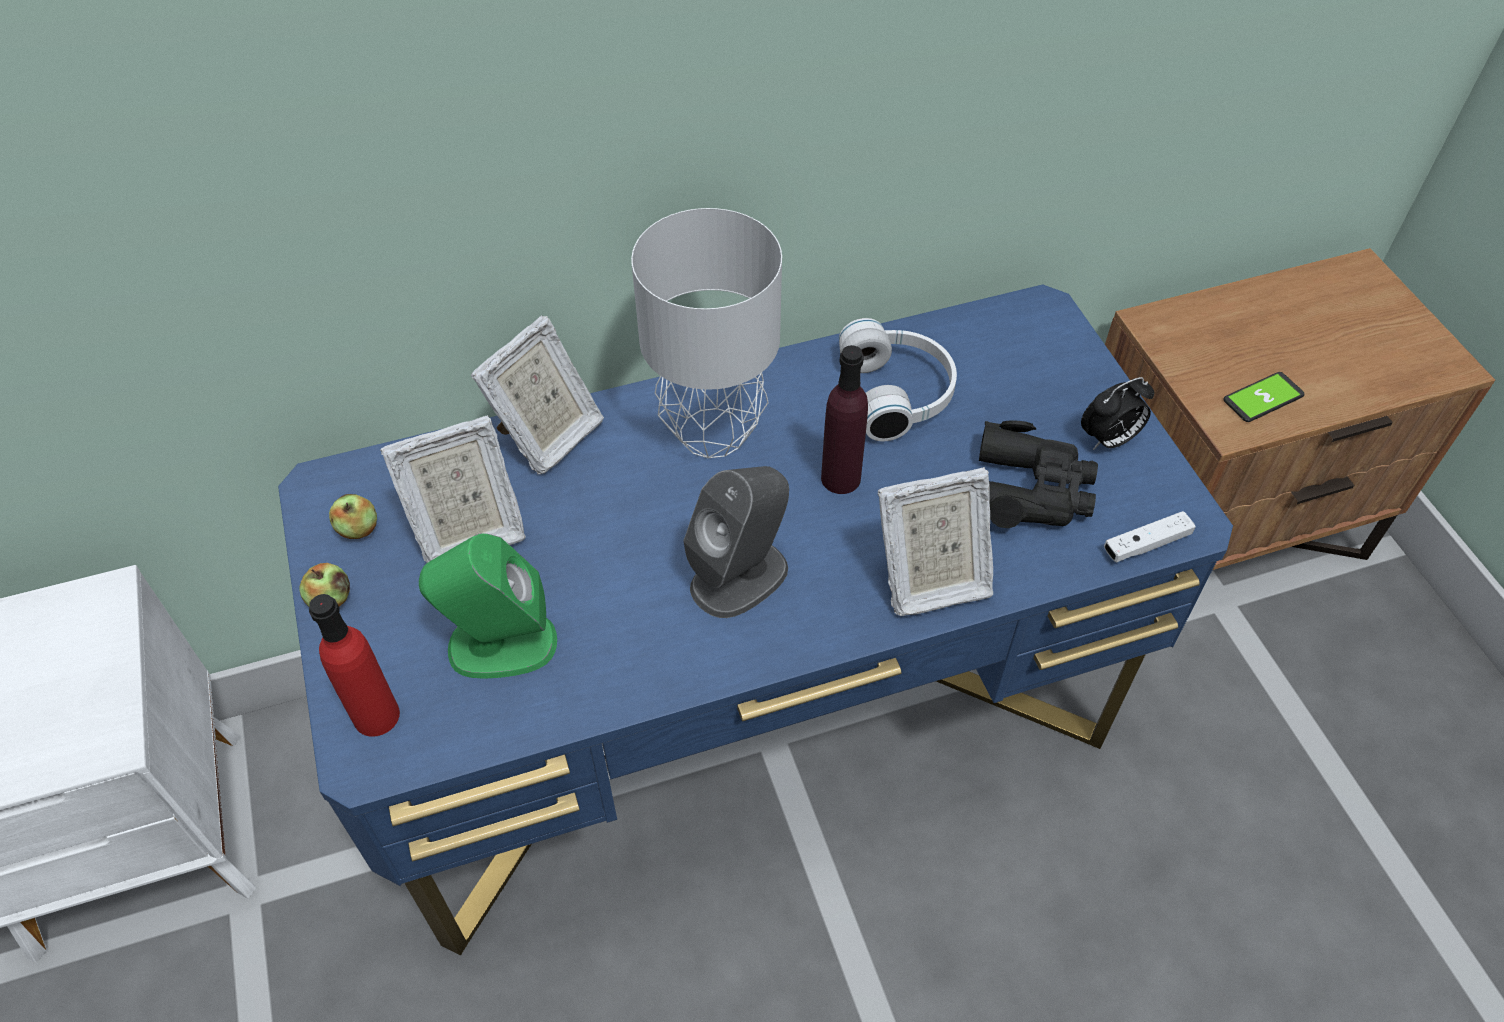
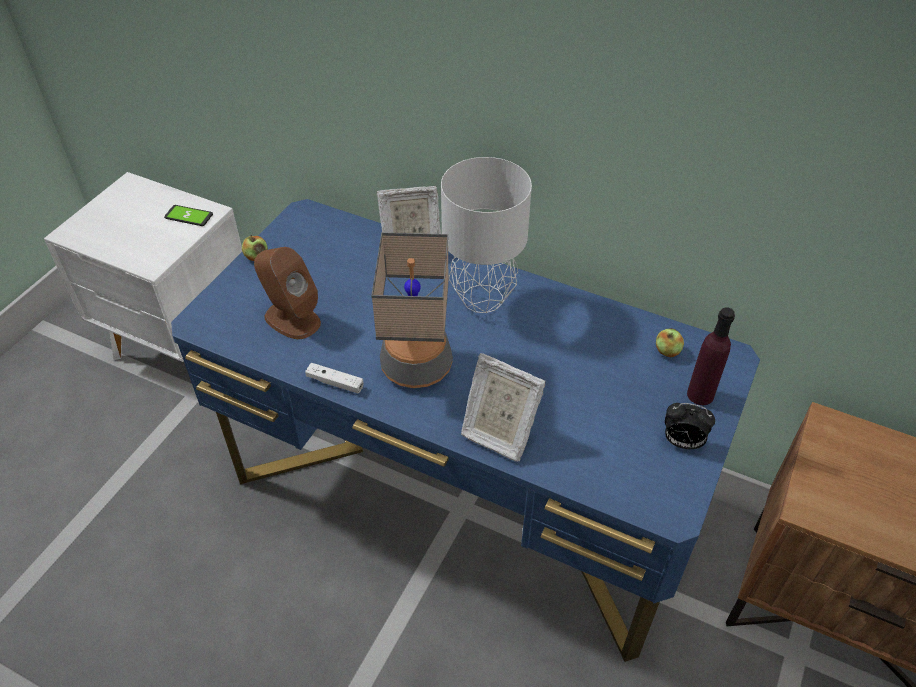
camera: 45 degrees right, 5 degrees down
red bottle [309,594,400,737] -> none
apple [329,494,377,539] -> apple moved to [656,328,684,357]
picture frame [380,415,526,563] -> none
green speaker [419,533,557,679] -> brown speaker [254,247,321,339]
grey speaker [683,466,789,618] -> table lamp [371,232,453,388]
purple bottle [821,345,868,494] -> purple bottle moved to [687,307,735,405]
white headphones [839,318,957,442] -> none
black binoculars [979,420,1098,528] -> none
white game controller [1104,511,1196,563] -> white game controller moved to [305,363,364,394]
phone [1223,372,1304,422] -> phone moved to [164,205,213,226]

